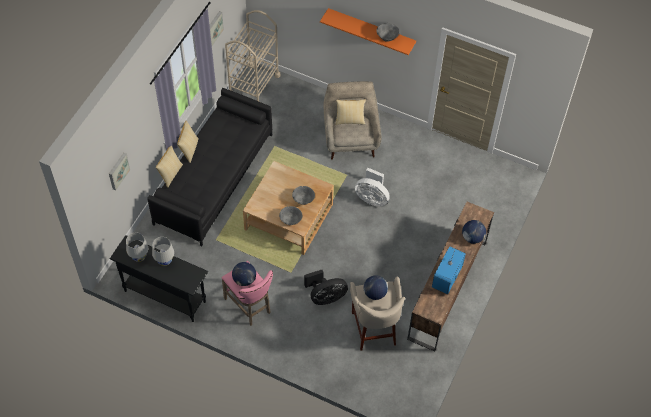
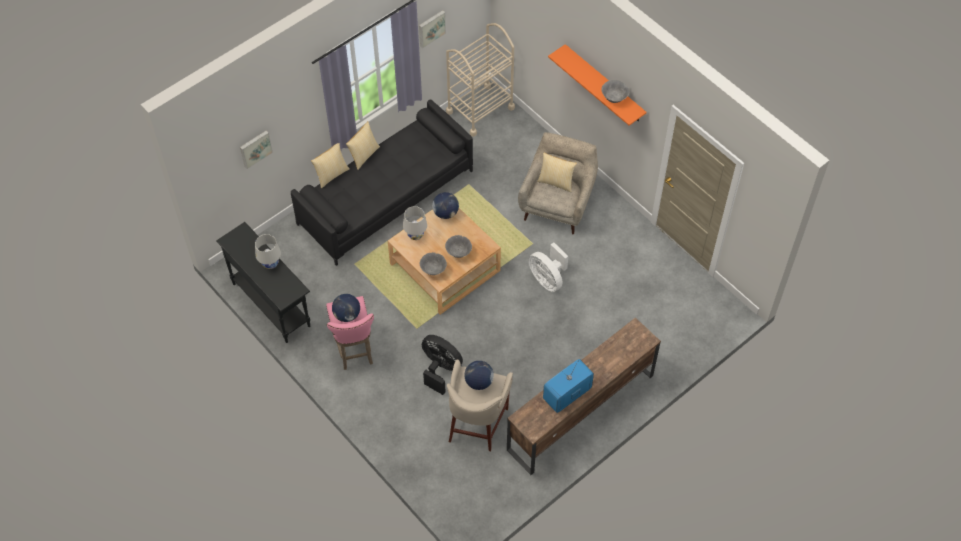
camera: 25 degrees right, 0 degrees up
white table lamp [126,232,148,262] -> white table lamp moved to [403,206,427,240]
black fan [304,270,348,305] -> black fan turned 150 degrees counterclockwise [422,335,463,395]
globe [462,220,486,244] -> globe moved to [432,192,459,219]

